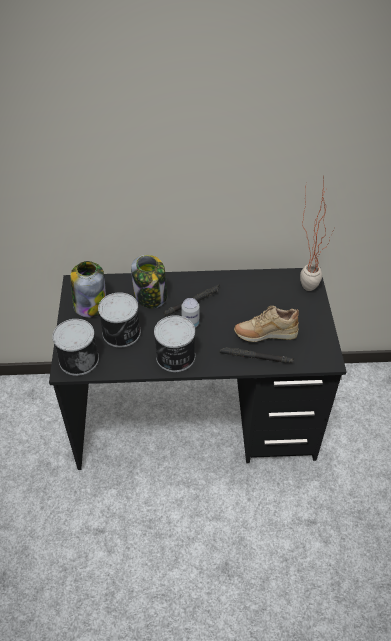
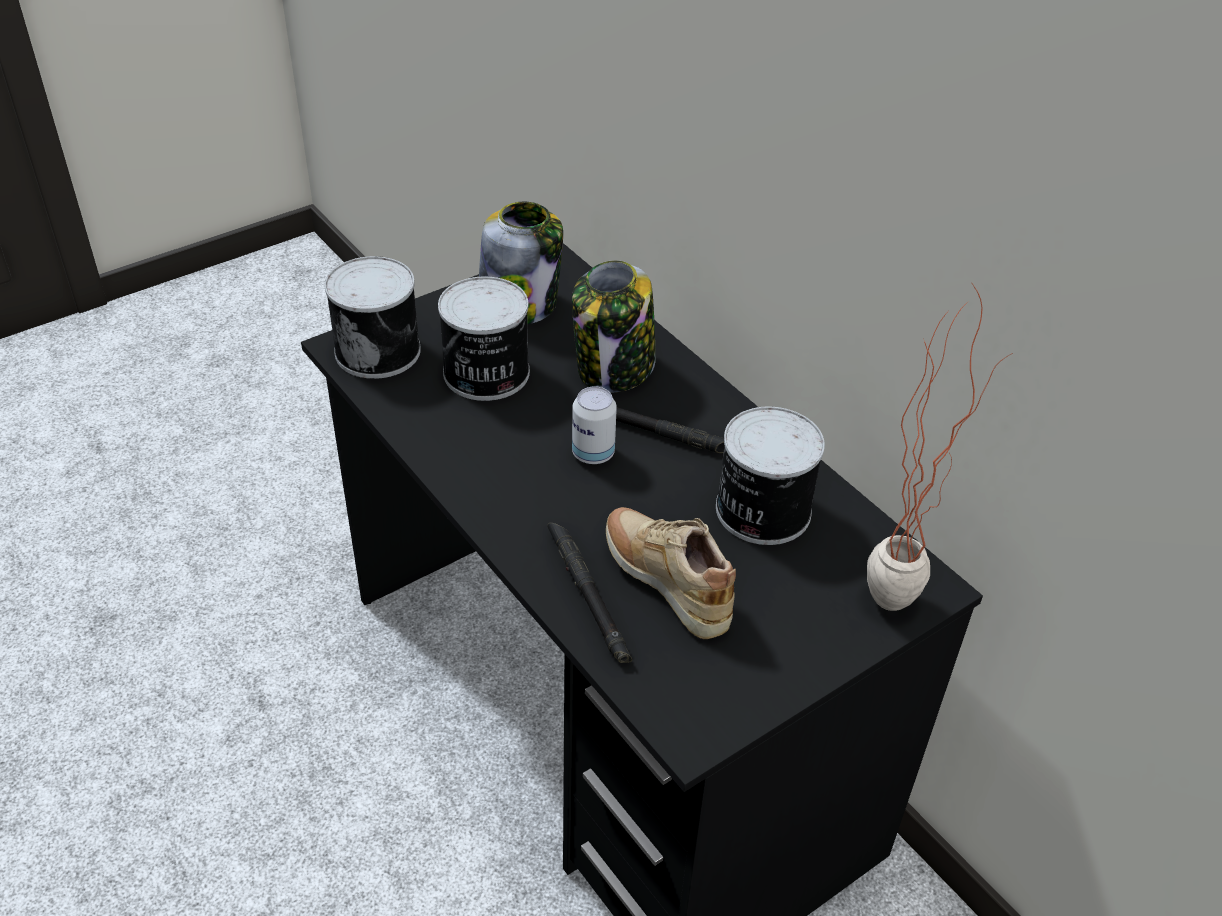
camera: 55 degrees right, 5 degrees down
can [154,315,195,372] -> can moved to [716,407,825,545]

